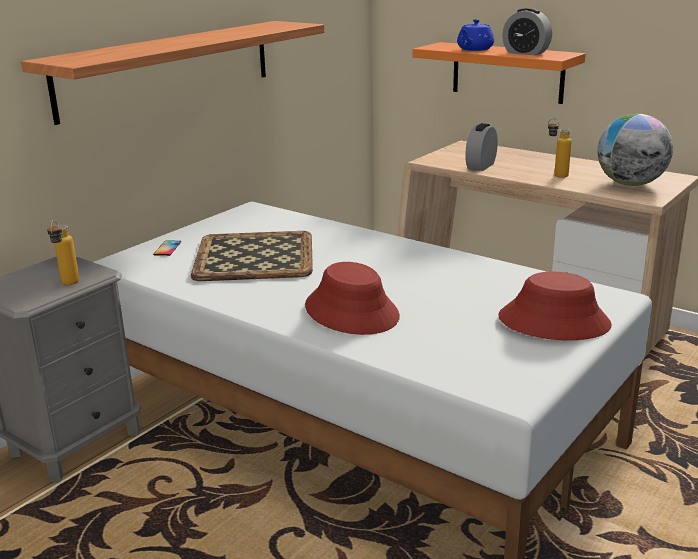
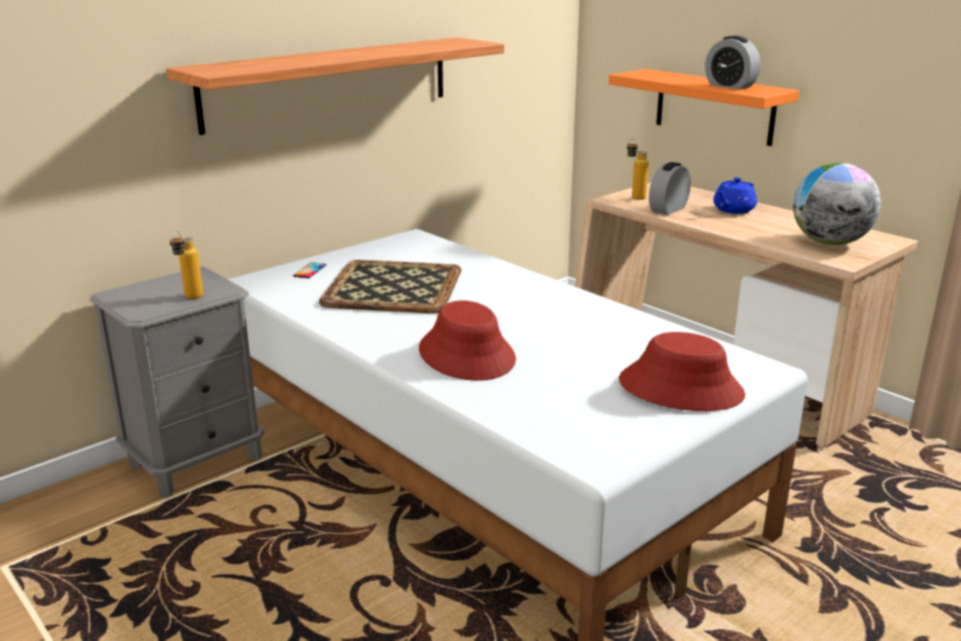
camera: 10 degrees right, 0 degrees up
blue teapot [457,19,494,51] -> blue teapot moved to [713,177,757,214]
bottle [548,118,572,178] -> bottle moved to [627,138,649,200]

